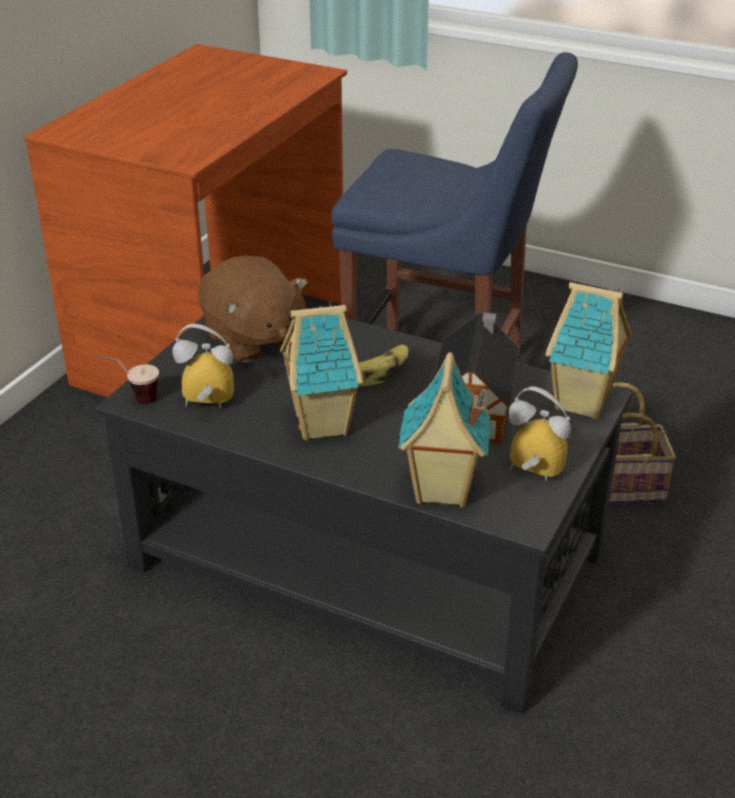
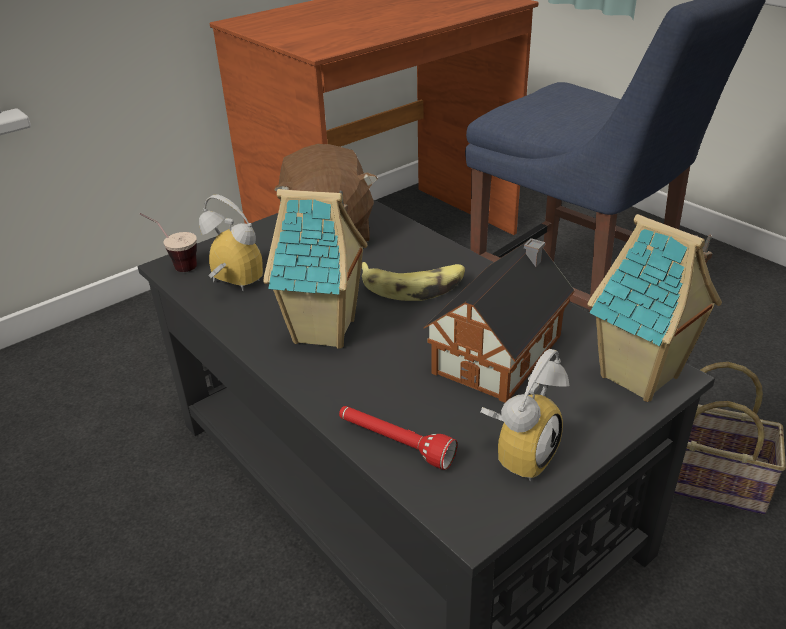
camera: 25 degrees right, 0 degrees up
toy house [398,352,490,508] -> red flashlight [339,406,457,470]
alarm clock [508,387,571,481] -> alarm clock turned 75 degrees clockwise [481,349,570,481]

